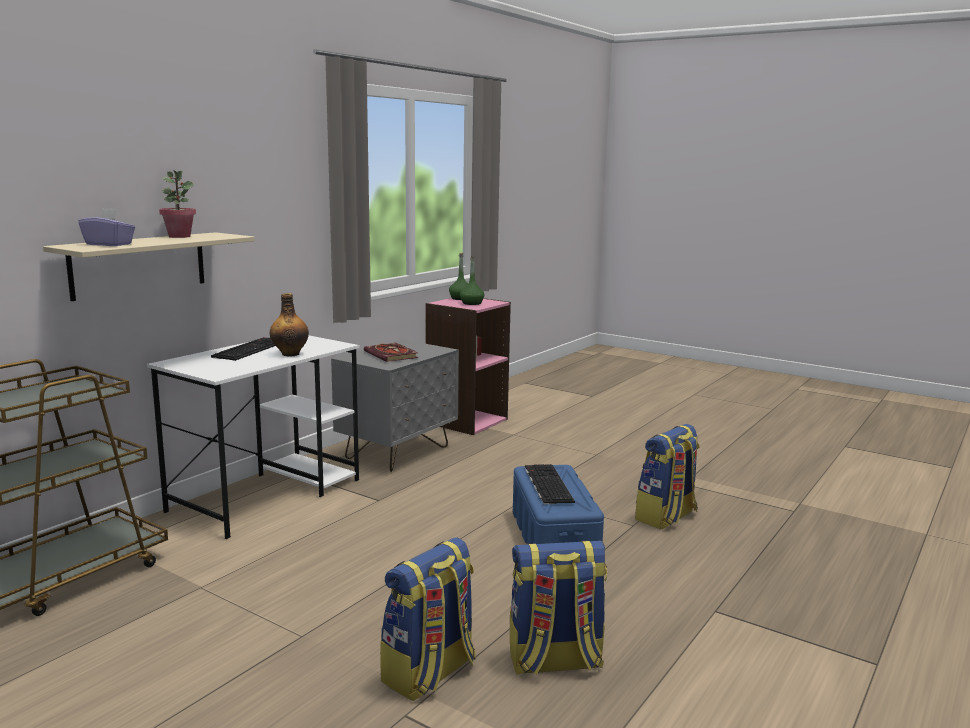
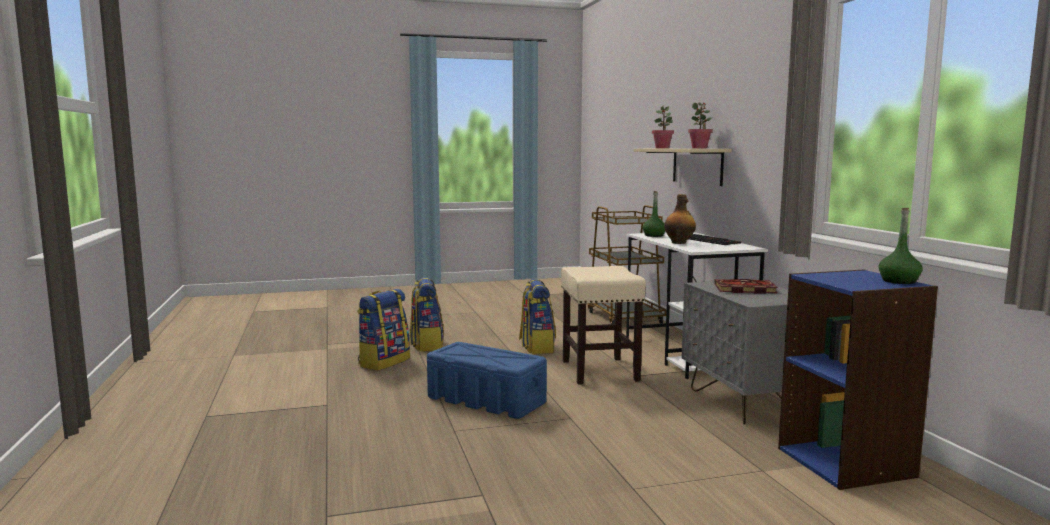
camera: 130 degrees right, 5 degrees down
purple tissue box [78,208,135,246] -> potted plant [652,106,674,148]
pink bookcase [425,298,511,435] -> blue bookcase [778,270,938,490]
green bottle [460,256,484,305] -> green bottle moved to [643,191,665,237]
keyboard [525,464,575,505] -> none
backpack [635,424,700,529] -> backpack moved to [519,279,556,354]
none -> beige stool [561,266,646,385]

